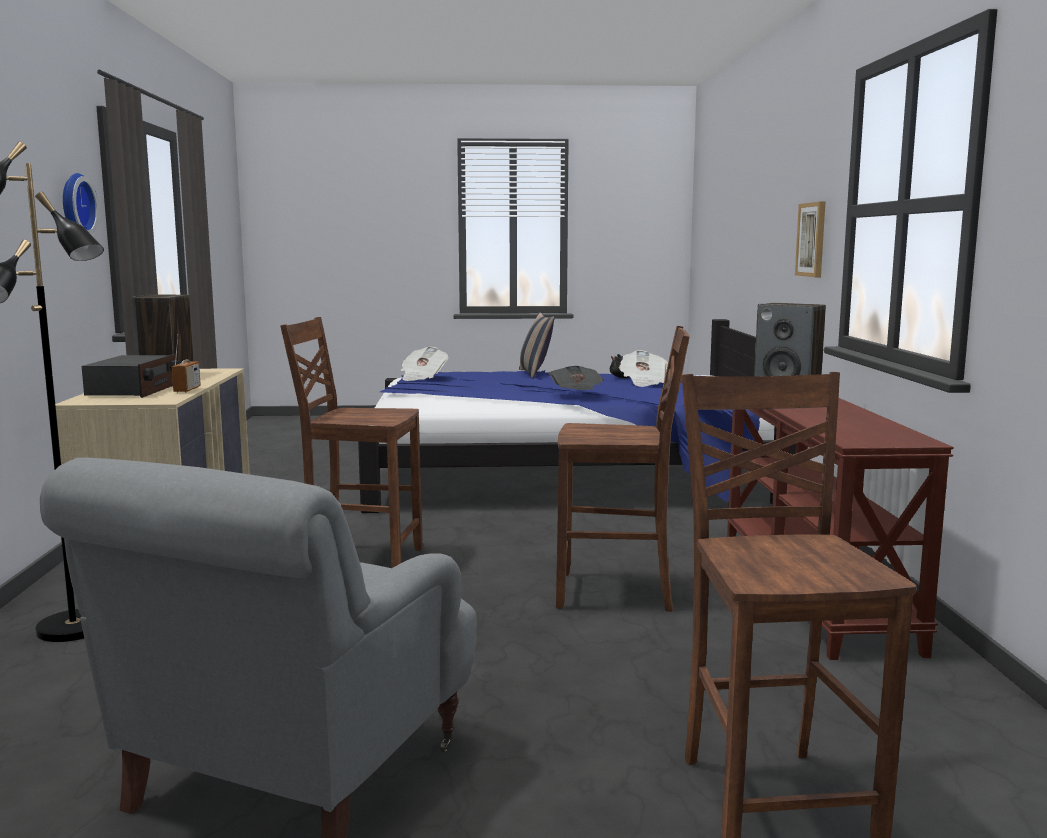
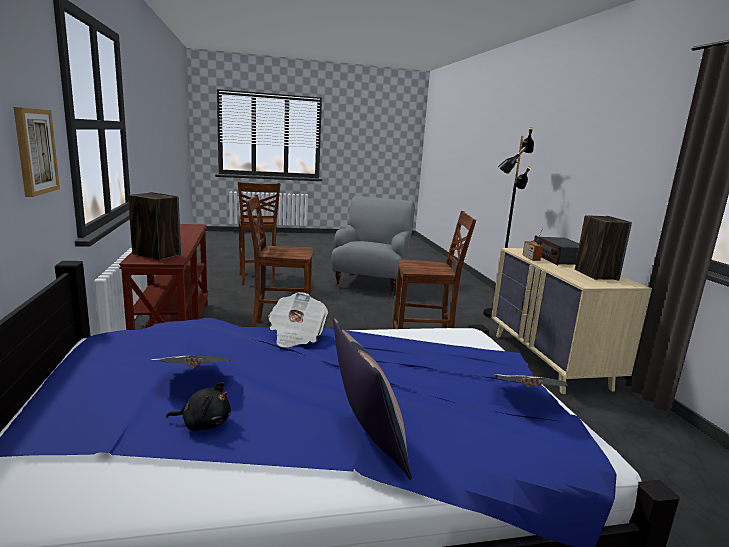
camera: 170 degrees right, 5 degrees up
wall clock [63,173,99,234] -> none

